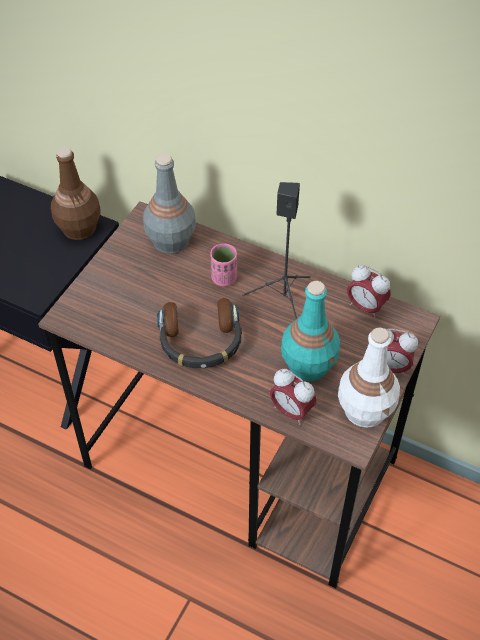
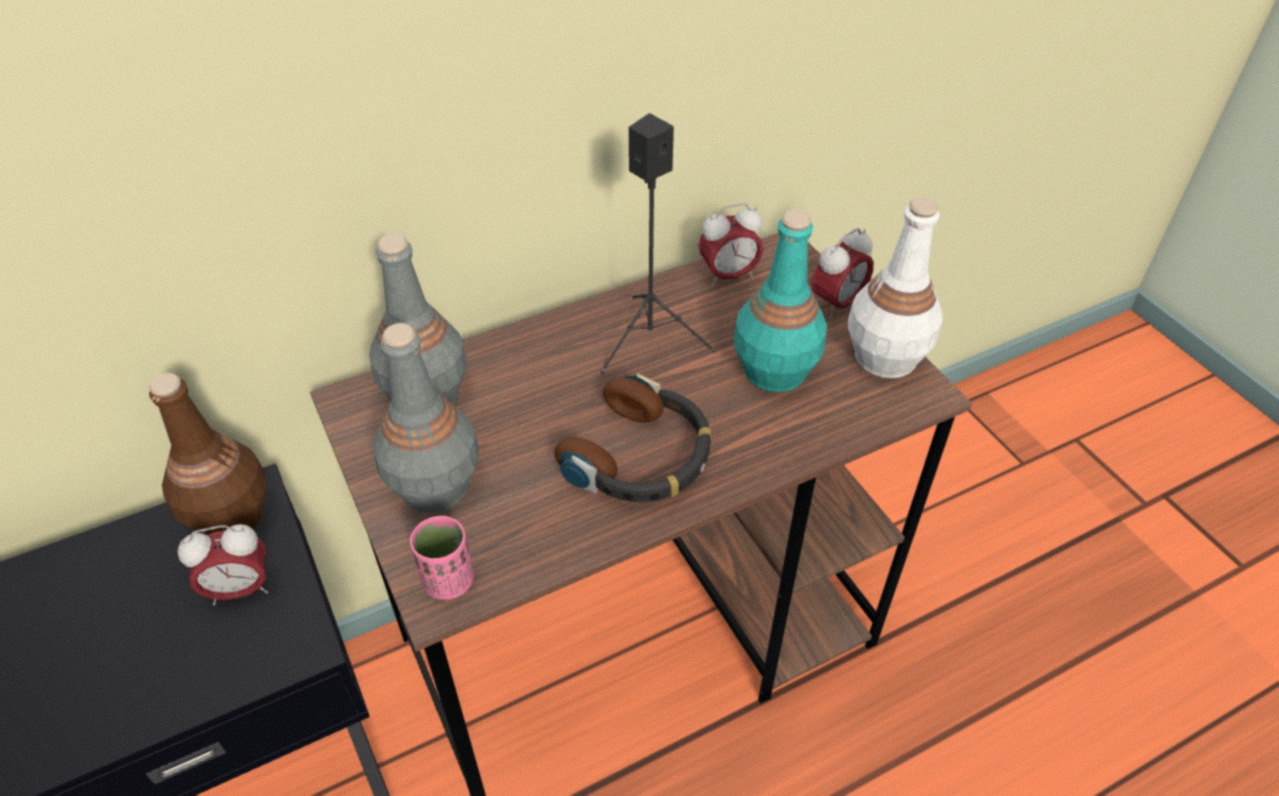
camera: 55 degrees left, 5 degrees down
pink cup [210,244,237,286] -> pink cup moved to [410,516,474,600]
alarm clock [270,369,316,425] -> alarm clock moved to [177,524,268,605]
none -> grey bottle [373,323,479,513]

